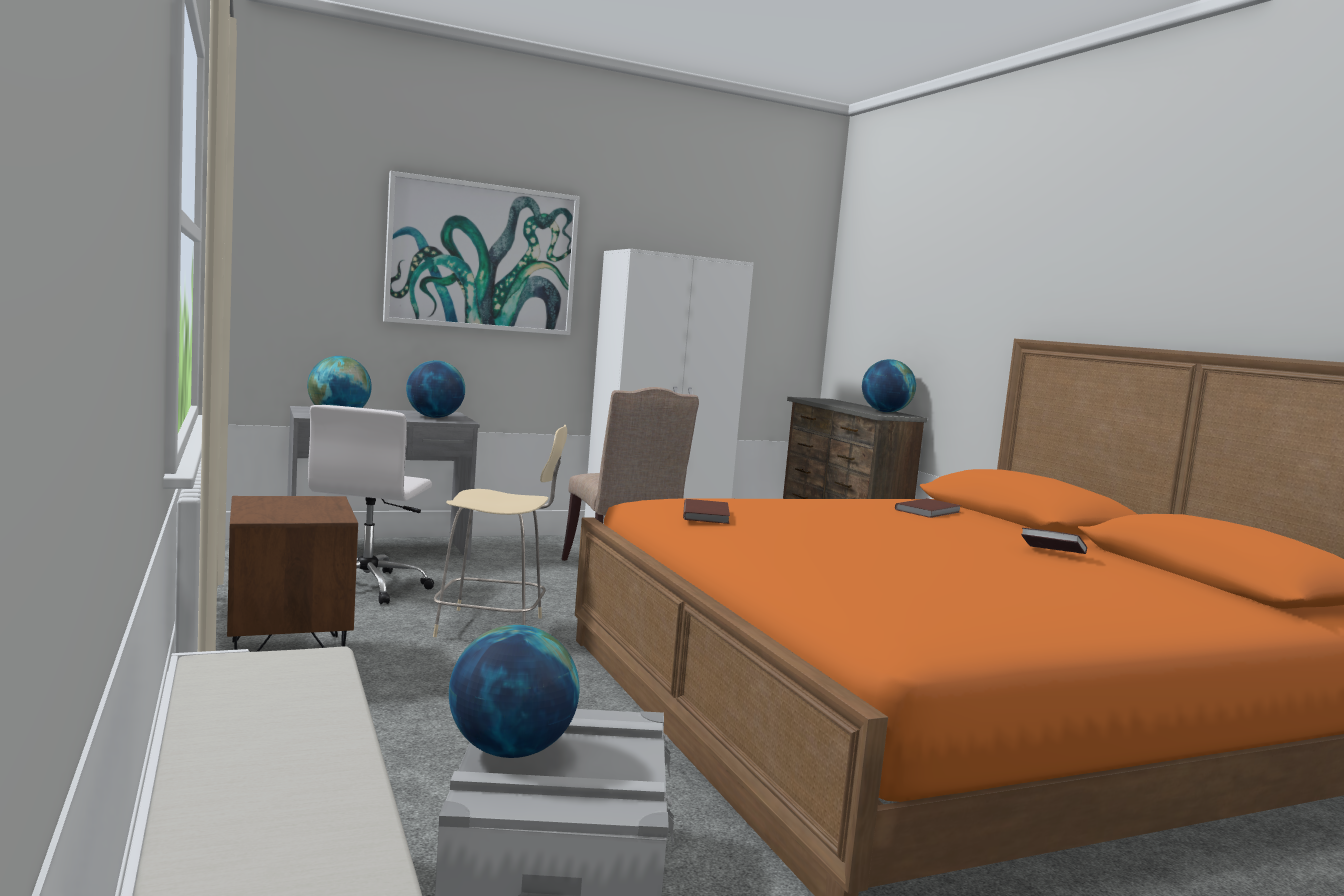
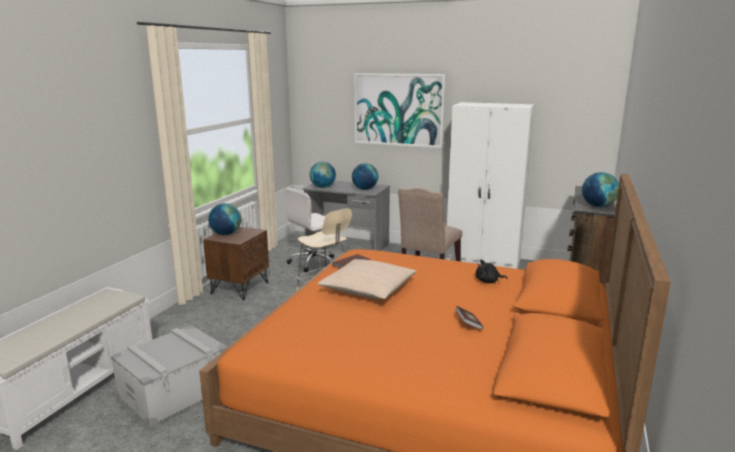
camera: 45 degrees right, 10 degrees up
globe [449,625,580,758] -> globe moved to [208,203,241,235]
brown book [895,498,961,518] -> black plush toy [476,260,508,283]
none -> beige pillow [317,259,417,299]

